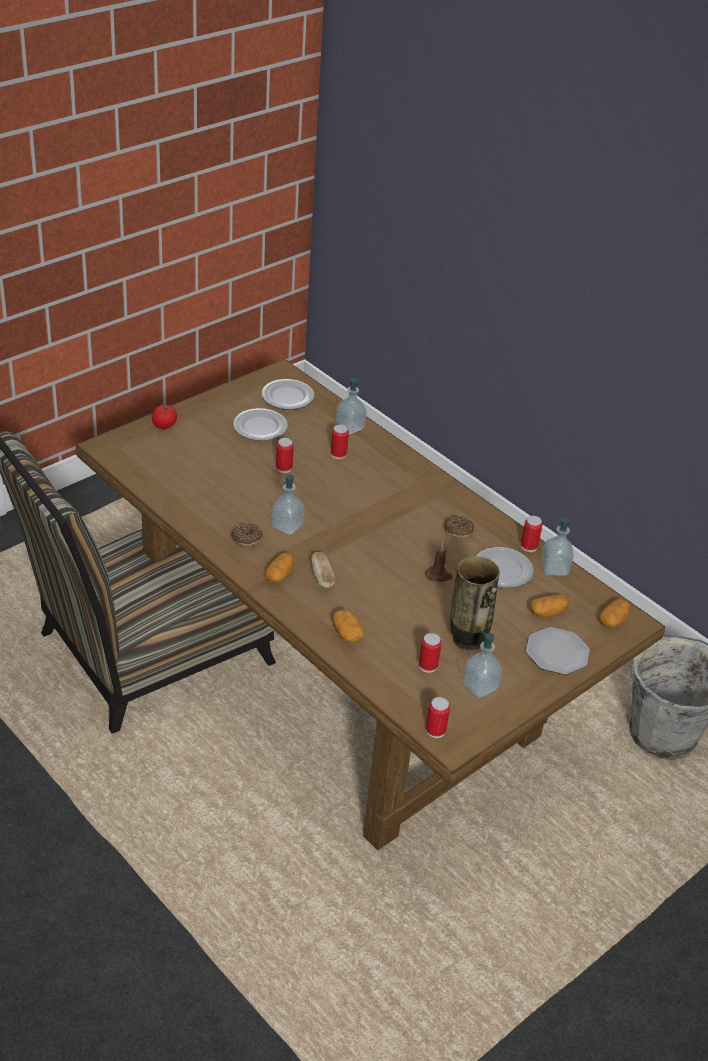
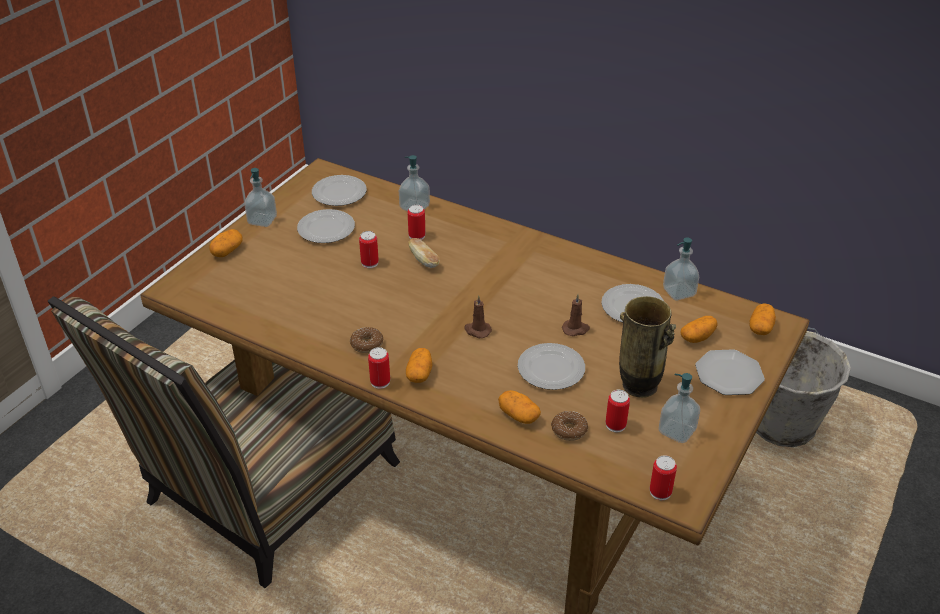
camera: 15 degrees left, 0 degrees up
tomato [152,405,177,429] -> potato [209,229,243,257]
soap dispenser [271,475,305,535] -> soap dispenser moved to [245,168,277,227]
bread [311,552,335,588] -> bread moved to [409,238,440,268]
donut [444,515,474,538] -> donut moved to [551,411,588,441]
can [521,516,543,552] -> can moved to [368,347,390,389]
none -> brown candle [464,295,492,338]
none -> plate [518,343,585,390]

